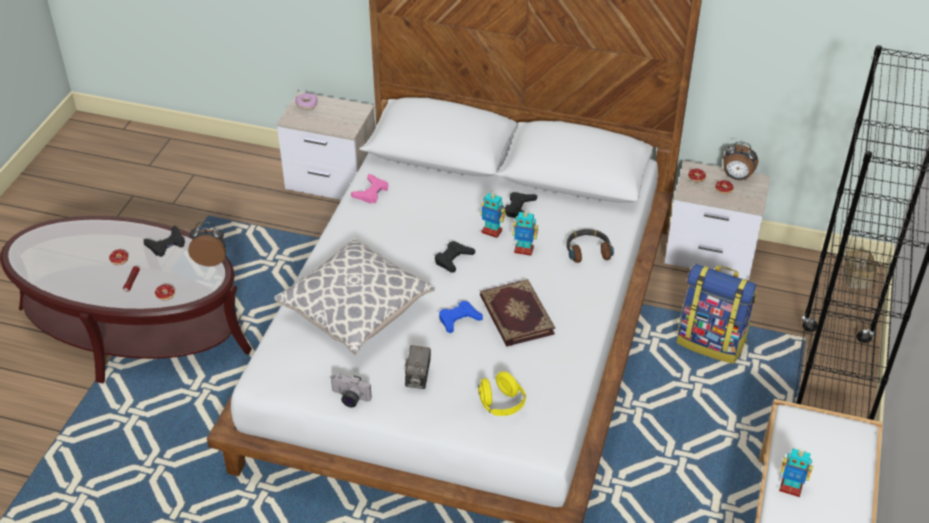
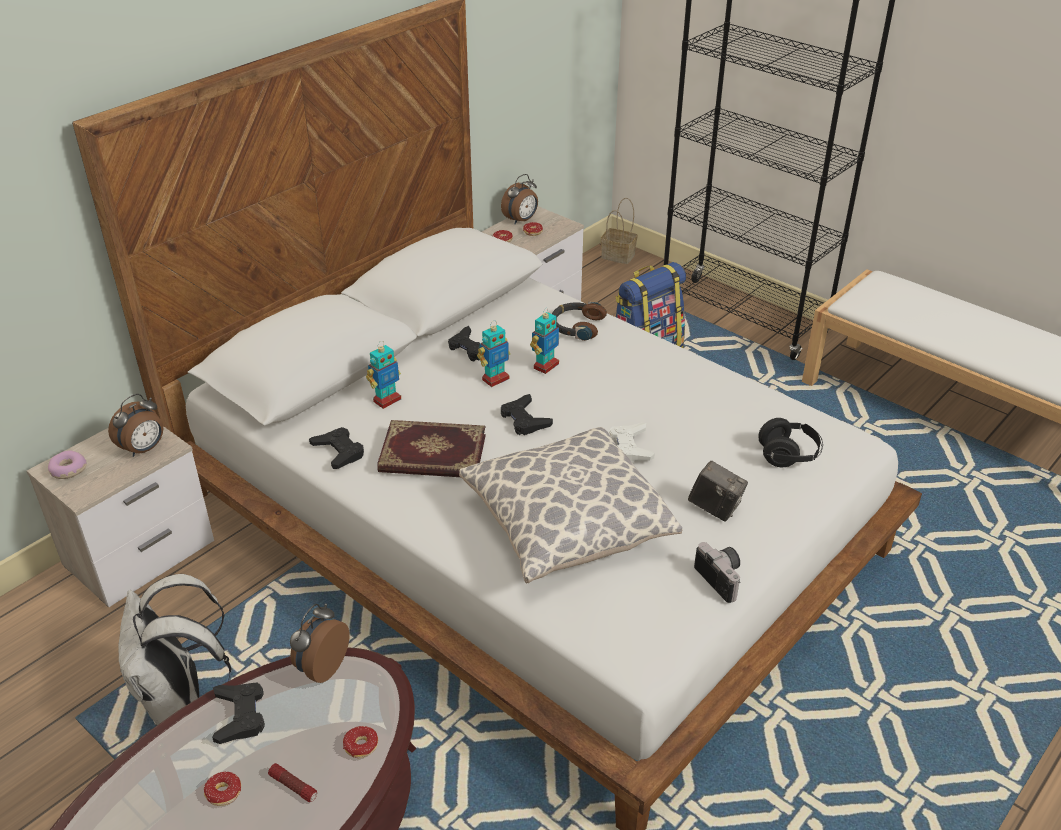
camera: 65 degrees left, 5 degrees down
camera [330,373,372,407] -> camera turned 75 degrees counterclockwise [694,542,741,603]
pink game controller [351,174,388,204] -> black game controller [309,427,364,469]
blue game controller [439,301,483,333] -> white game controller [609,423,655,462]
yellow headphones [478,371,526,416] -> black headphones [758,418,823,467]
book [480,279,555,347] -> book moved to [377,420,486,477]
toy robot [779,448,813,497] -> toy robot moved to [366,341,401,409]
none -> alarm clock [108,394,163,457]
none -> white backpack [118,574,231,725]

